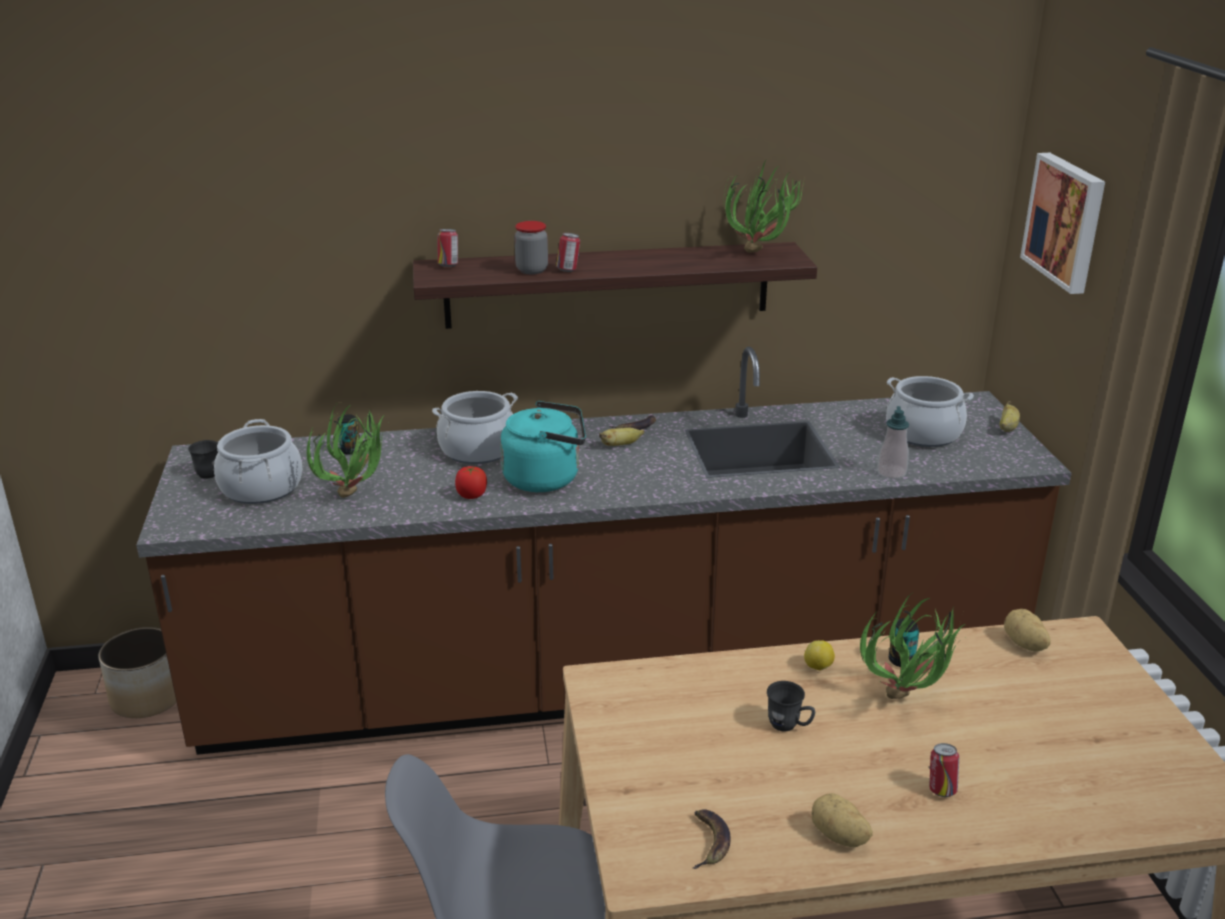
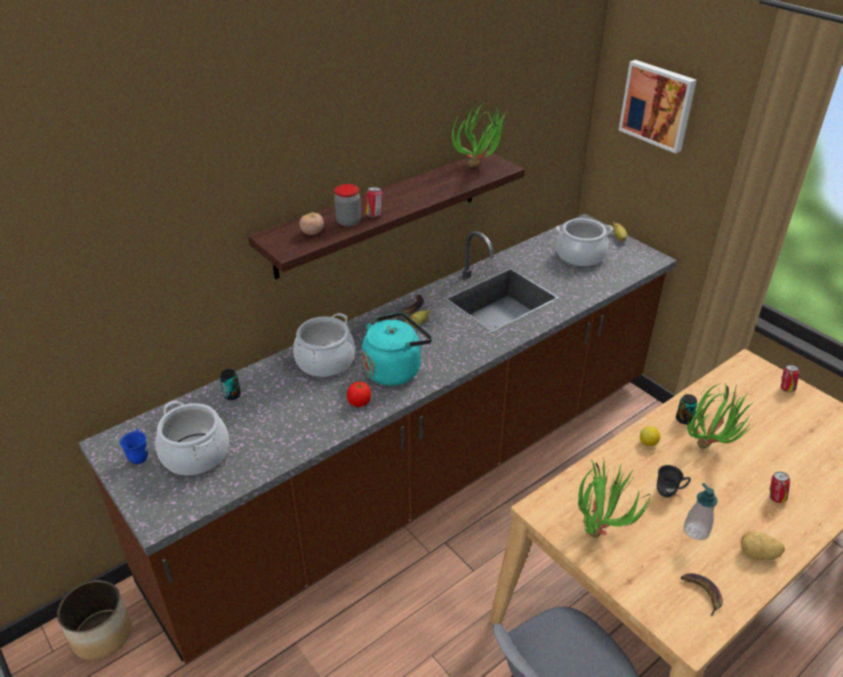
camera: 30 degrees left, 10 degrees up
grey mug [188,440,219,479] -> blue mug [120,429,148,464]
potted plant [307,405,384,498] -> potted plant moved to [578,459,651,538]
can [438,229,458,267] -> can moved to [781,365,800,392]
soap dispenser [877,406,909,479] -> soap dispenser moved to [684,483,718,540]
potato [1004,609,1051,651] -> none
none -> tomato [299,213,324,235]

